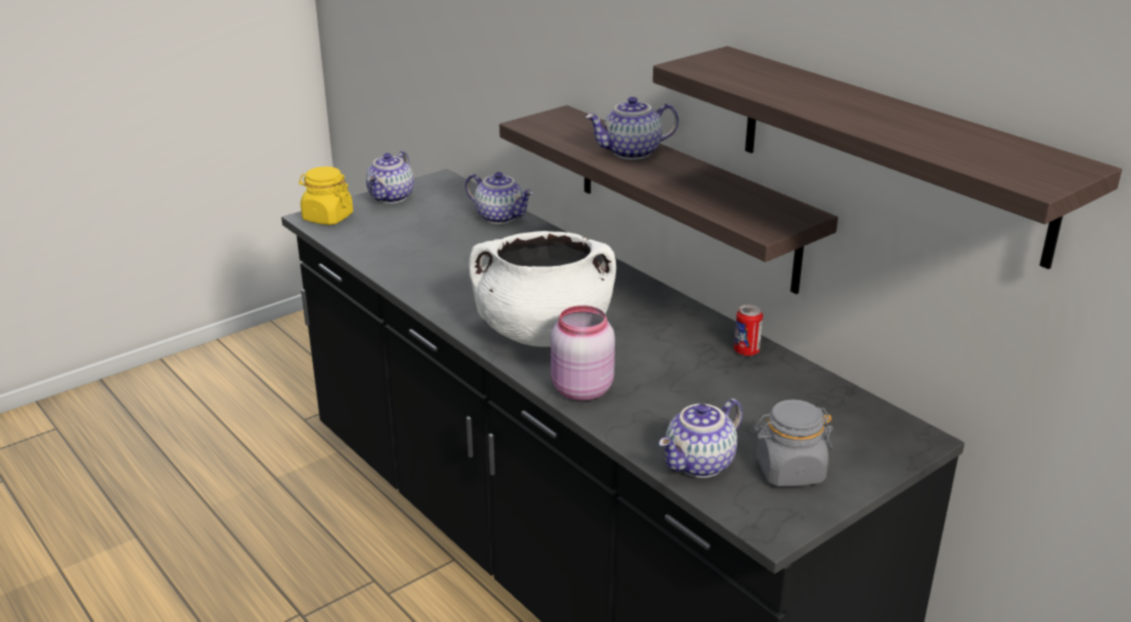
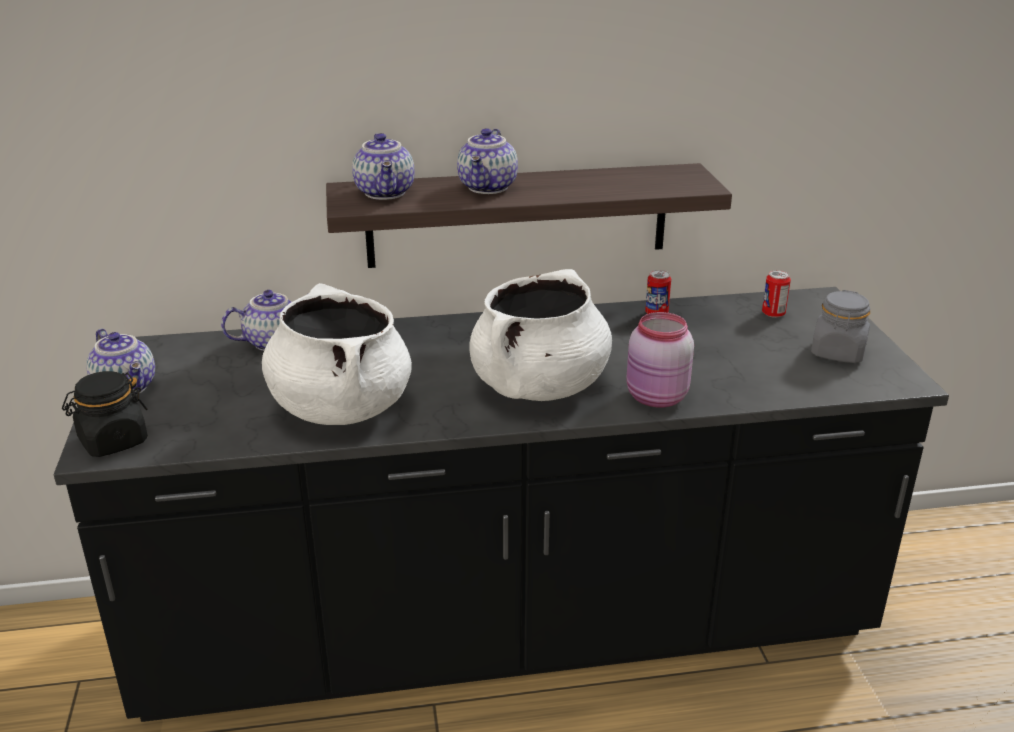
camera: 60 degrees left, 0 degrees up
yellow jar [299,166,353,225] -> black jar [62,371,148,457]
shelf [653,46,1122,269] -> none
teapot [659,398,743,478] -> teapot moved to [352,133,415,200]
none -> white cooking pot [262,283,412,425]
none -> can [762,270,791,318]

